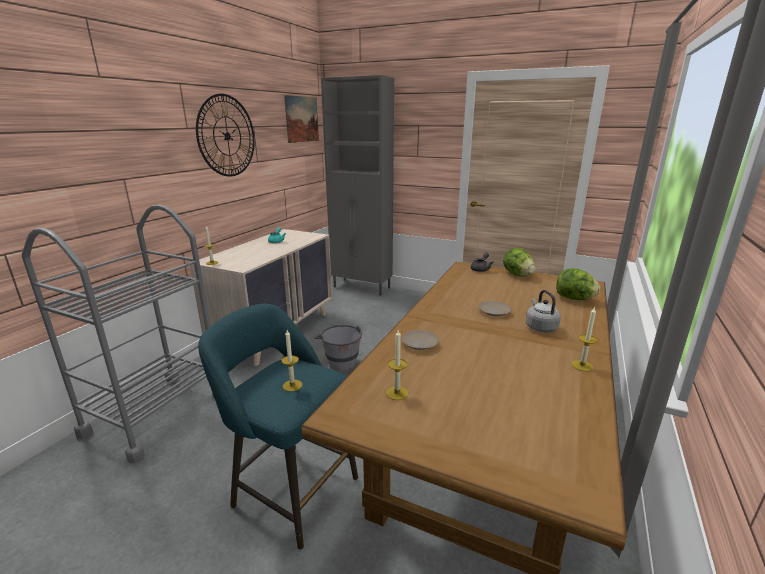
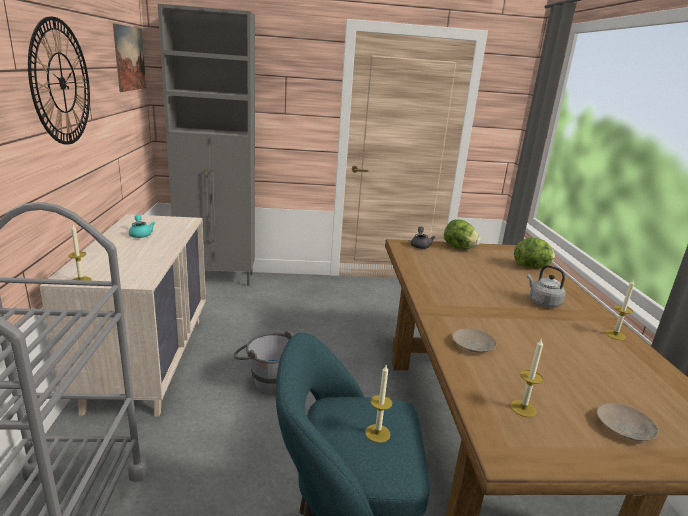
camera: 30 degrees left, 0 degrees up
beige plate [478,301,511,316] -> beige plate moved to [597,403,659,441]

